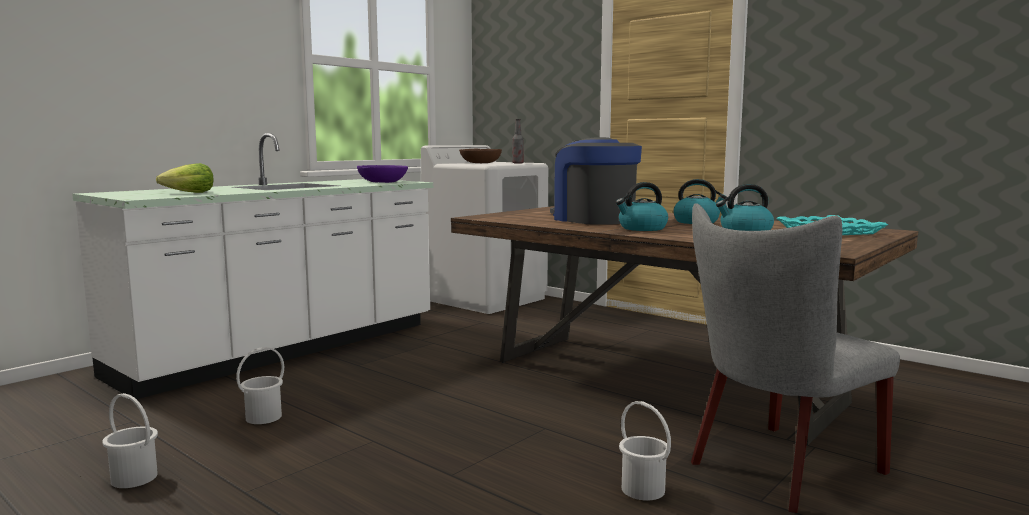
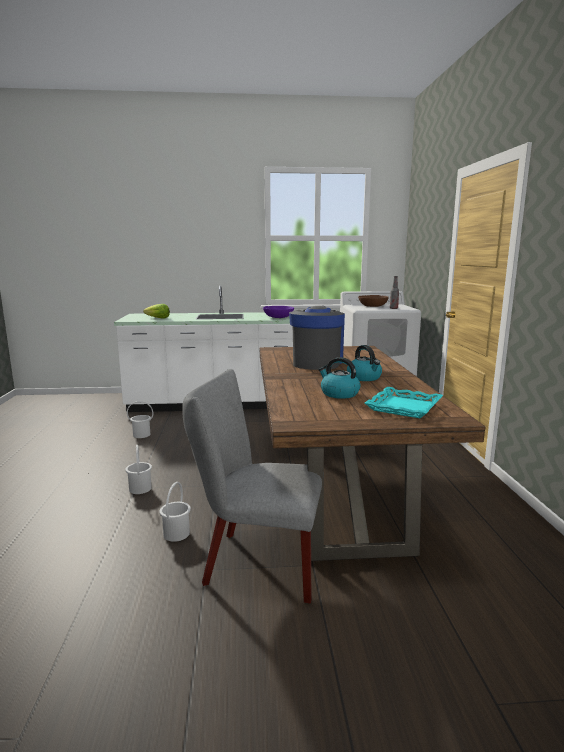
camera: 45 degrees right, 5 degrees up
white bucket [102,393,158,488] -> white bucket moved to [125,445,152,494]
kettle [616,182,668,231] -> none

